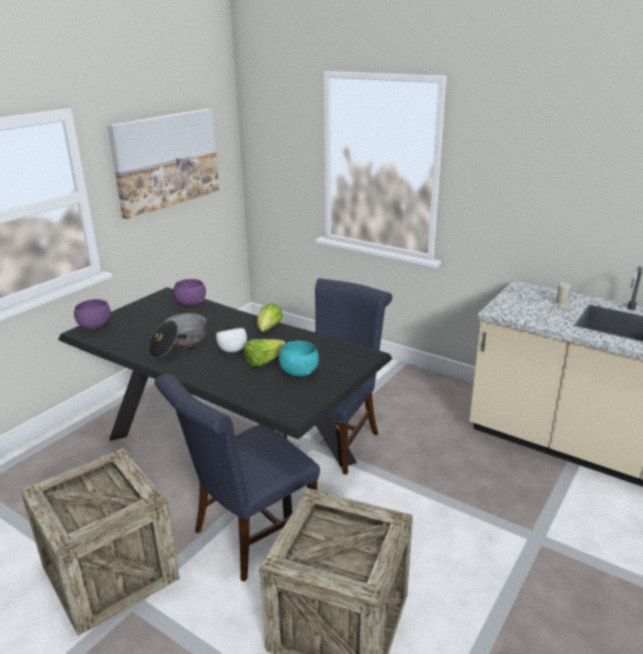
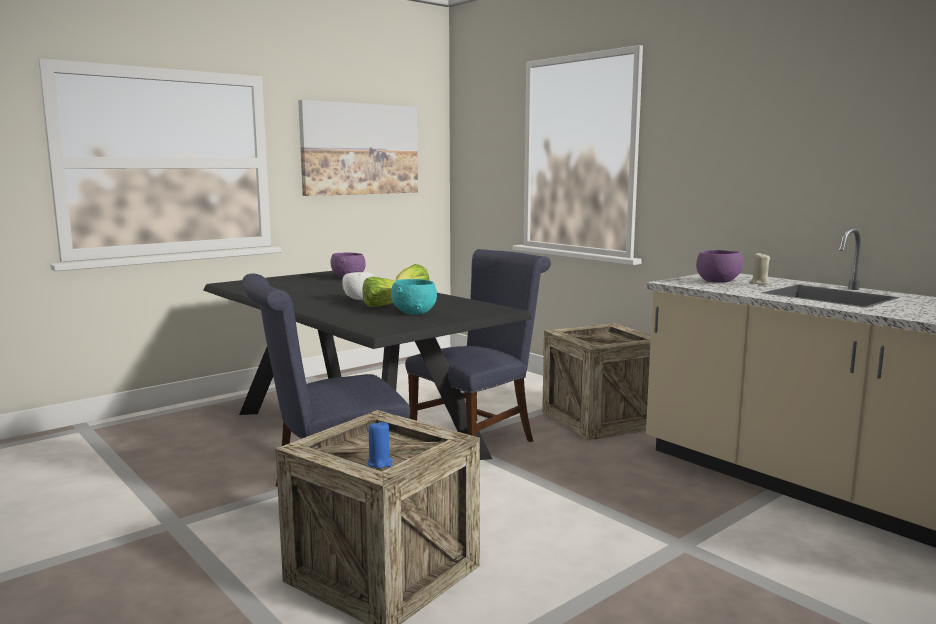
camera: 15 degrees right, 15 degrees down
crate [21,448,180,636] -> crate moved to [542,323,651,440]
purple bowl [74,299,111,330] -> purple bowl moved to [696,250,743,283]
cooking pot [148,309,206,359] -> none
none -> blue candle [367,421,393,469]

